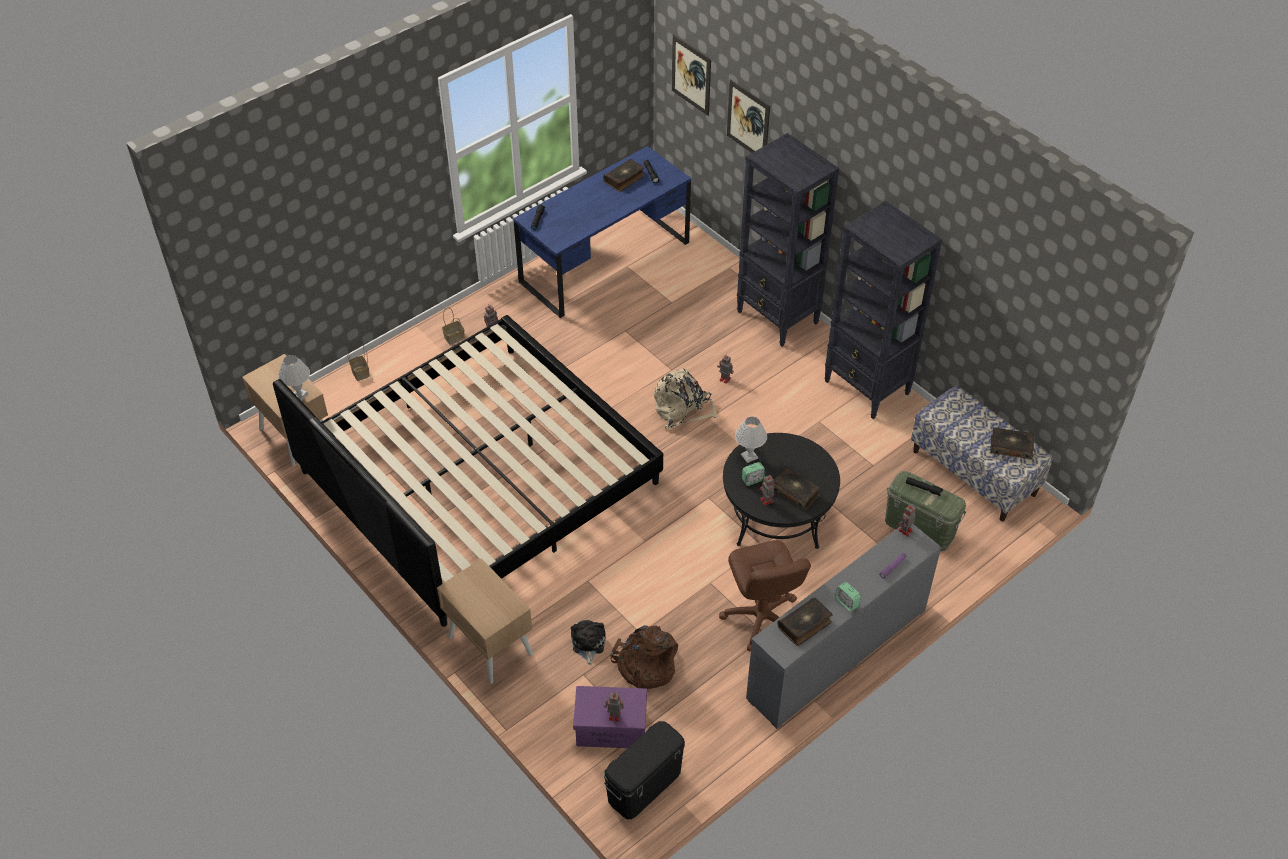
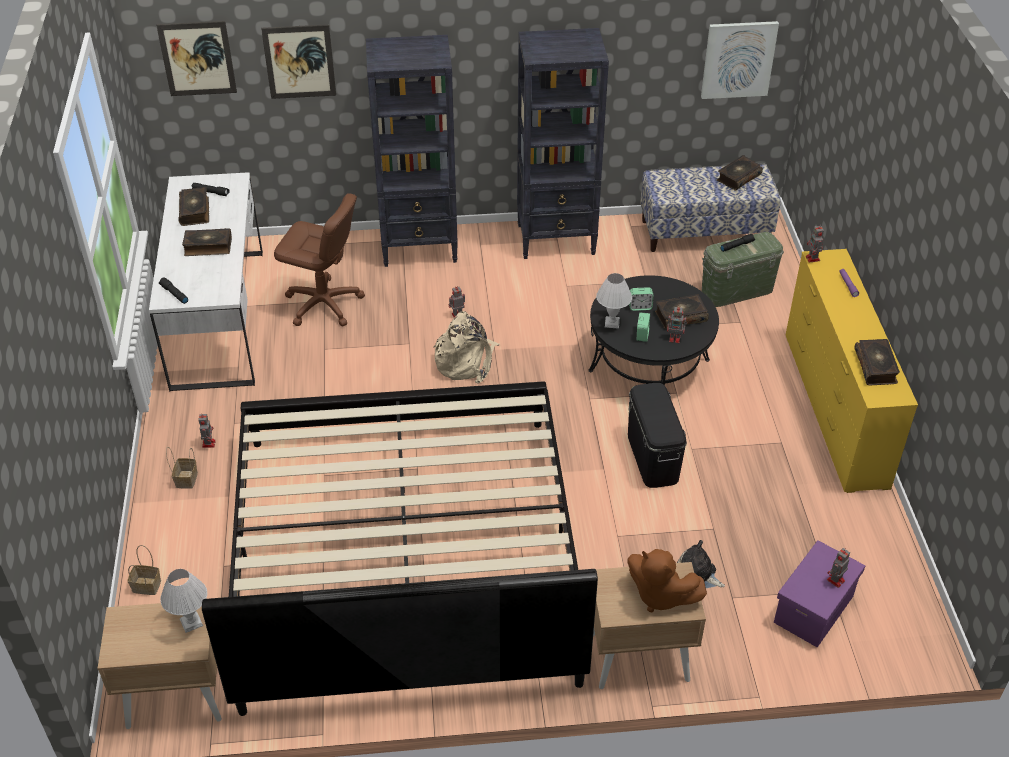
camera: 55 degrees left, 5 degrees down
blue desk [513,146,691,318] -> white desk [149,172,263,392]
black storage box [604,721,685,819] -> black storage box moved to [628,383,687,488]
brown backpack [610,625,678,689] -> none
brown office chair [719,540,811,652] -> brown office chair moved to [274,193,365,326]
grey dresser [746,524,942,729] -> yellow dresser [786,249,918,493]
alarm clock [835,582,861,612] -> alarm clock moved to [629,287,654,311]
none -> book [182,228,232,256]
none -> brown plush toy [627,549,707,612]
none -> picture [701,21,779,99]

